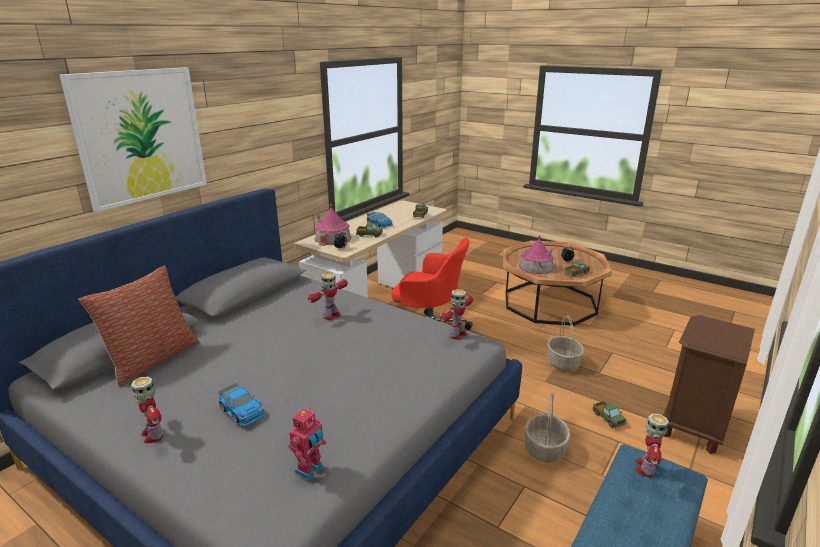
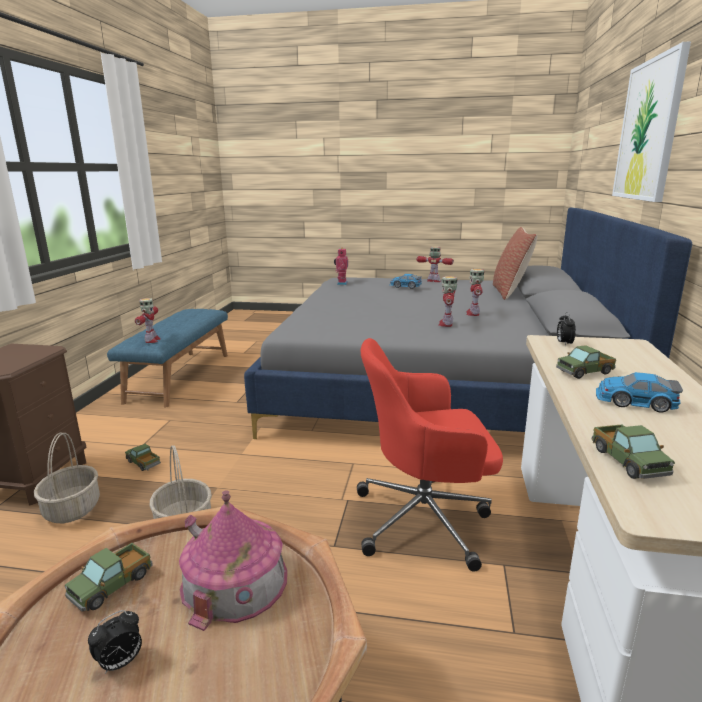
camera: 155 degrees right, 5 degrees down
toy house [315,204,351,246] -> none
toy robot [440,289,473,340] -> toy robot moved to [466,269,484,316]
basket [525,392,570,463] -> basket moved to [34,432,100,523]

